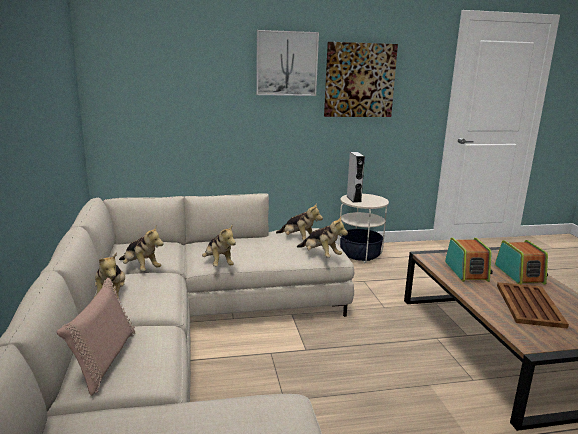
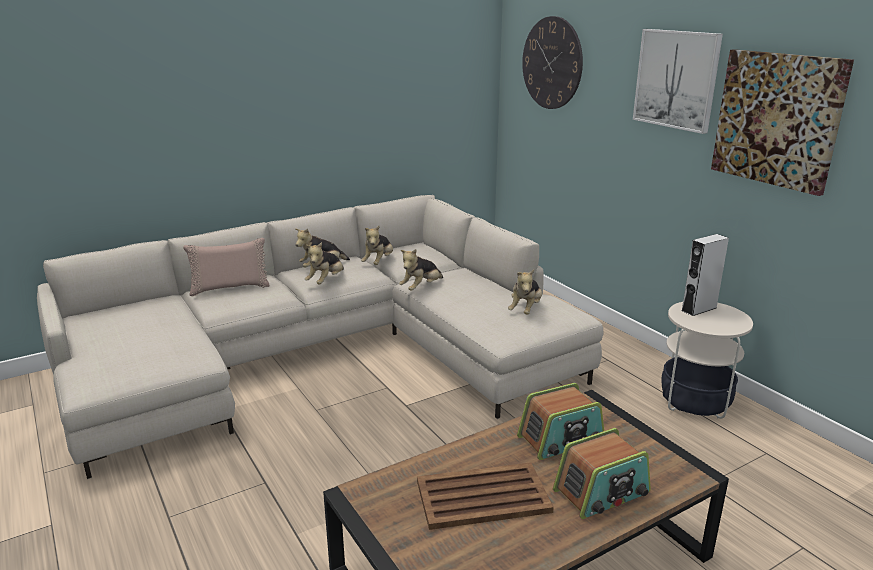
camera: 70 degrees right, 5 degrees up
plush toy [297,217,348,258] -> plush toy moved to [305,242,344,284]
none -> wall clock [522,16,583,109]

